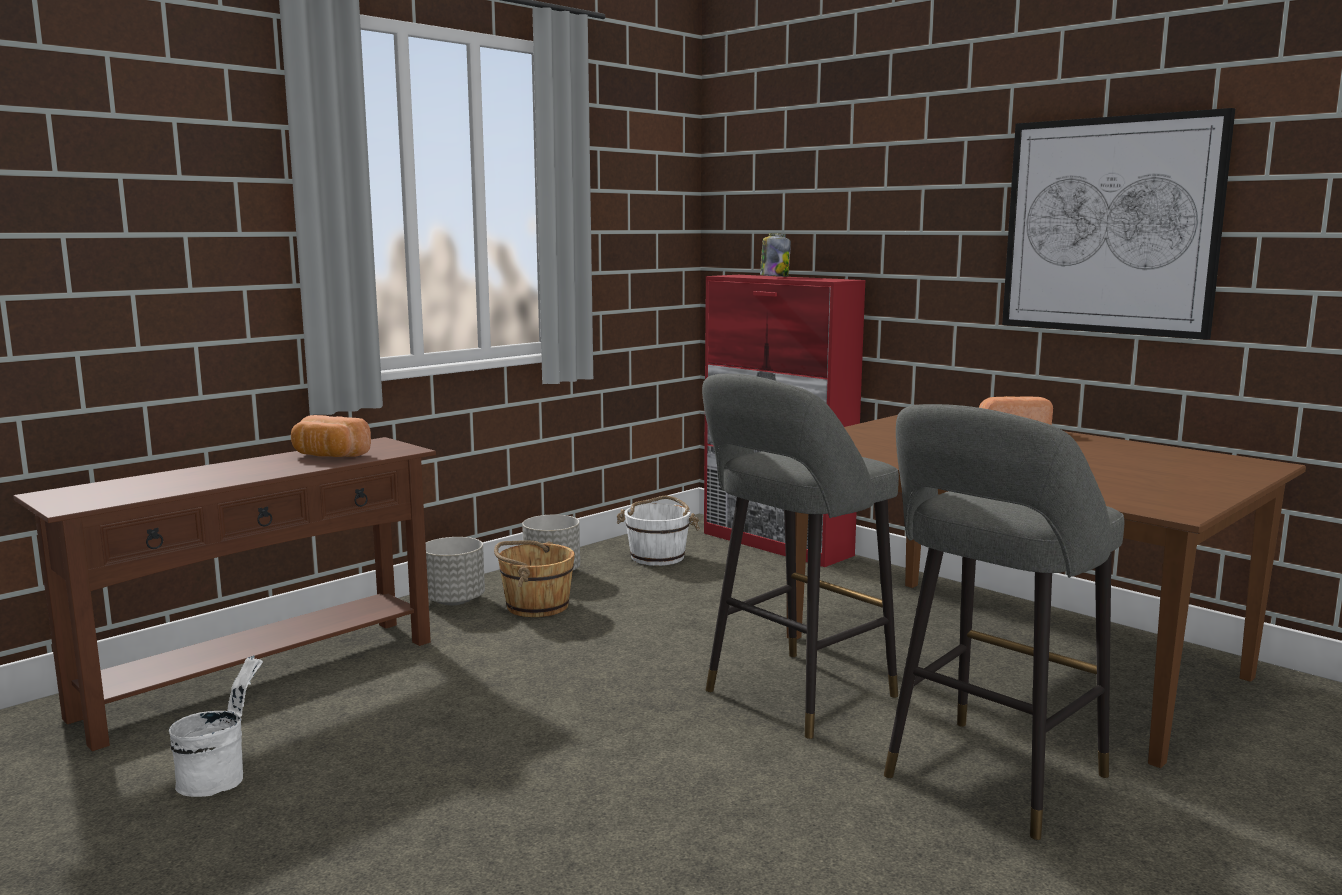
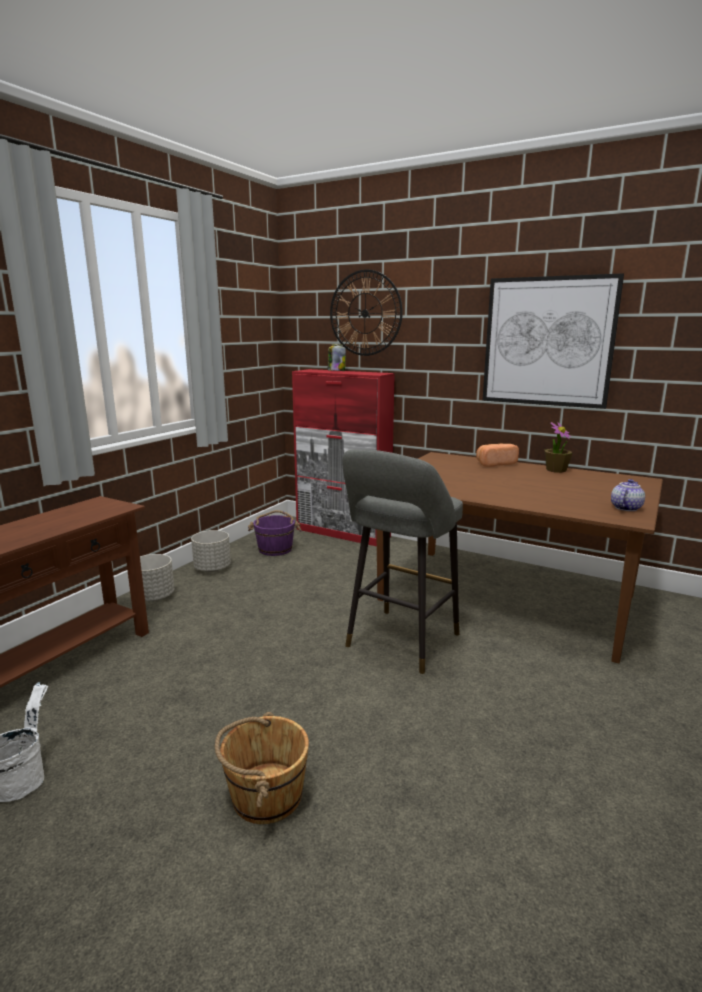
camera: 15 degrees left, 5 degrees up
bread [291,415,371,457] -> none
brown bucket [494,540,575,617] -> brown bucket moved to [215,712,309,824]
white bucket [616,496,700,566] -> purple bucket [248,510,302,556]
grey stool [884,404,1124,840] -> none
none -> wall clock [330,270,403,356]
none -> potted plant [545,422,572,473]
none -> teapot [611,479,645,511]

